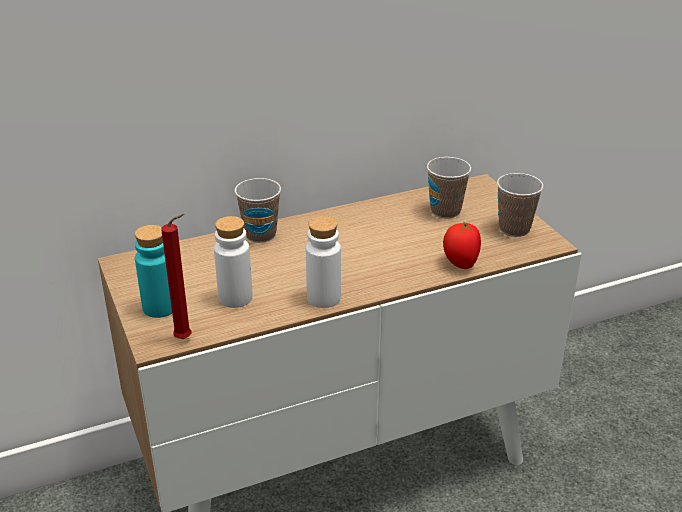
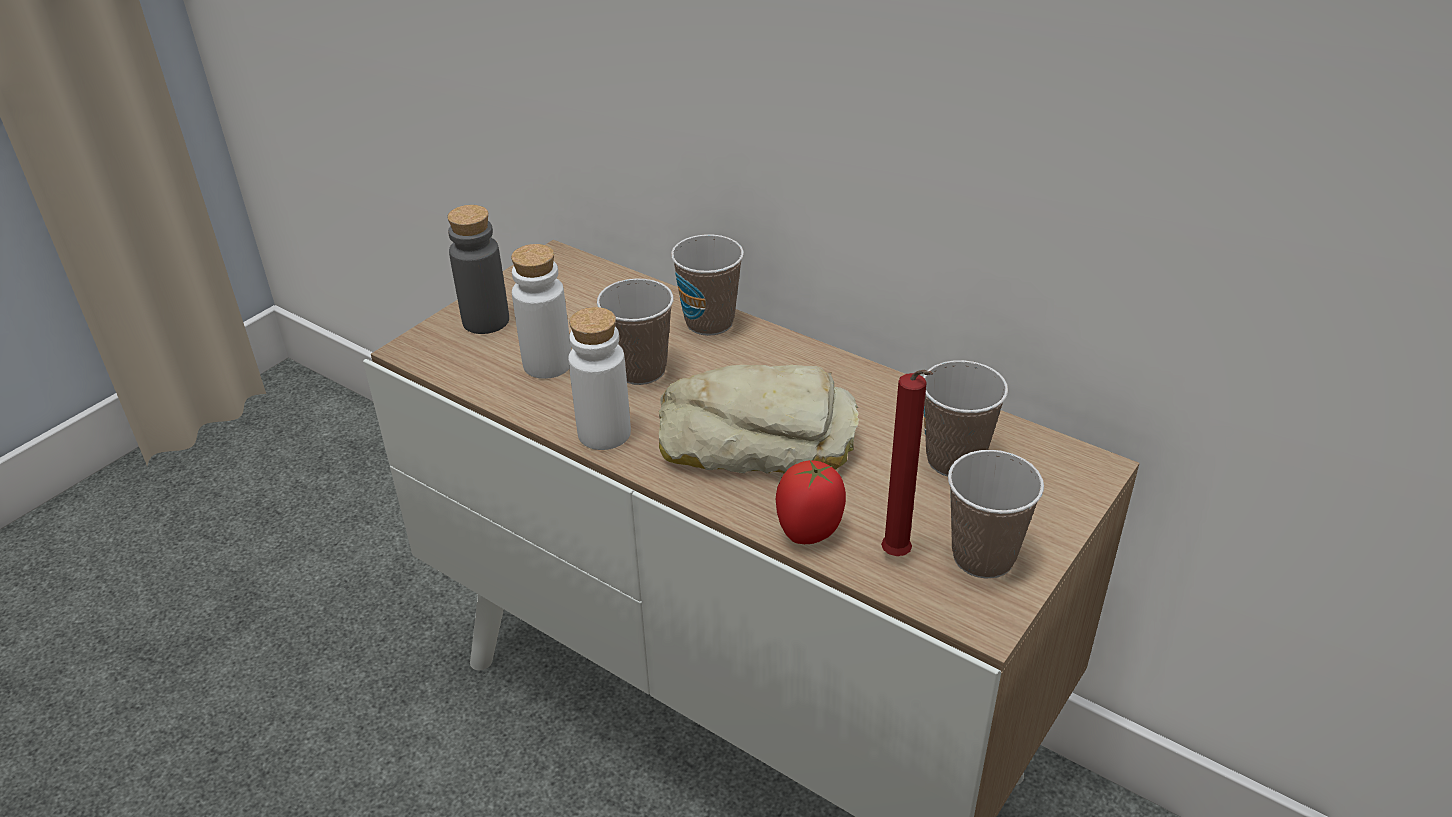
camera: 60 degrees right, 5 degrees up
turquoise bottle [135,225,172,318] -> grey bottle [447,205,509,334]
red candle [161,214,191,339] -> red candle moved to [881,370,933,556]
none -> cup [597,278,673,385]
none -> bread [659,365,859,474]

